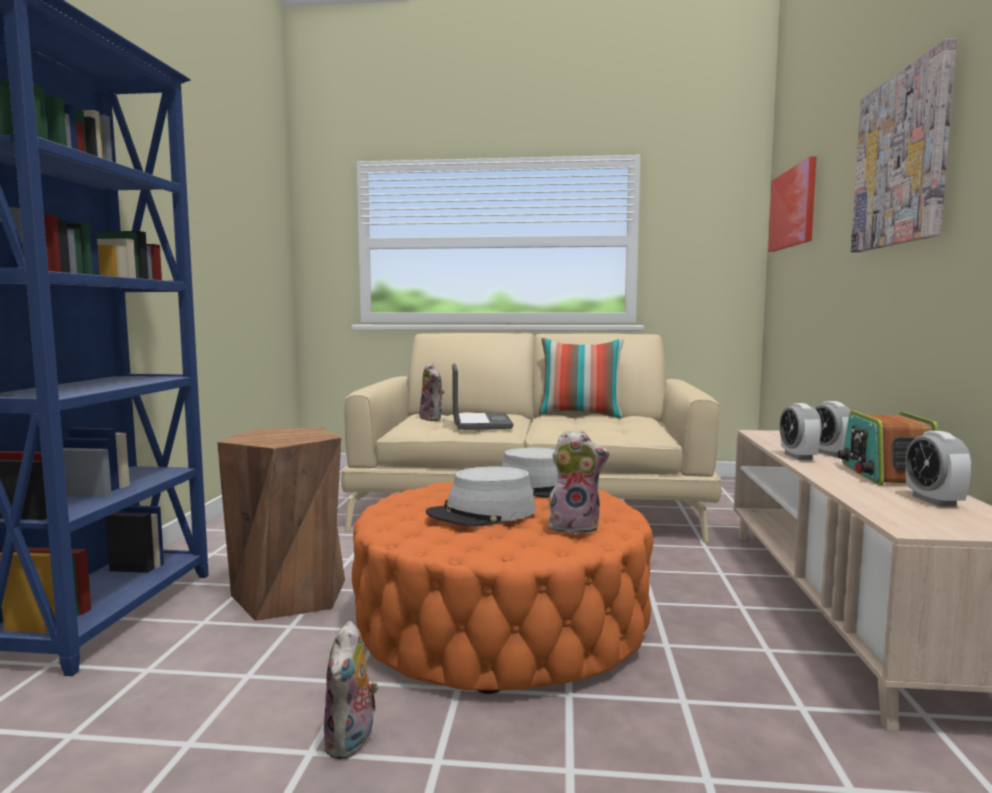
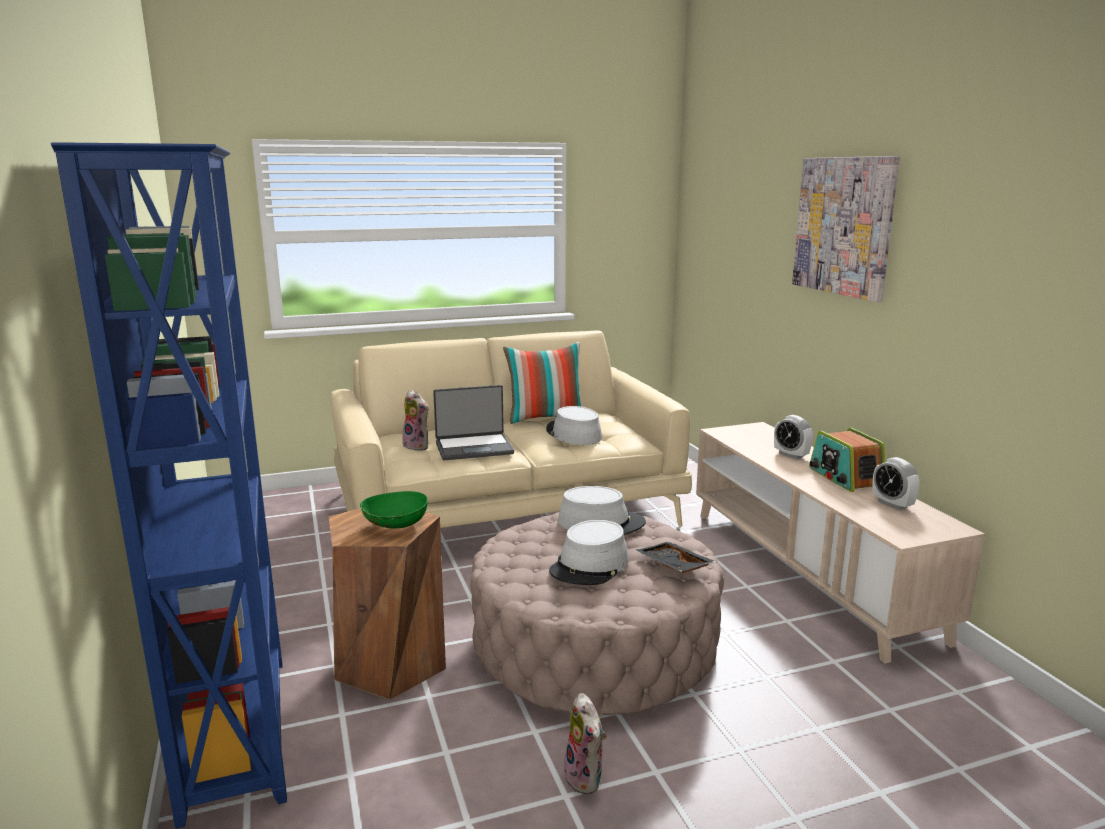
camera: 25 degrees left, 10 degrees up
orange ottoman [352,481,654,694] -> beige ottoman [470,512,724,715]
laptop [452,363,513,430] -> laptop turned 105 degrees clockwise [433,385,514,460]
plush toy [548,430,610,534] -> black tray [636,541,716,573]
picture [768,156,816,252] -> none
alarm clock [779,403,822,460] -> none
none -> green bowl [360,491,428,529]
none -> grey hat [546,406,602,445]

